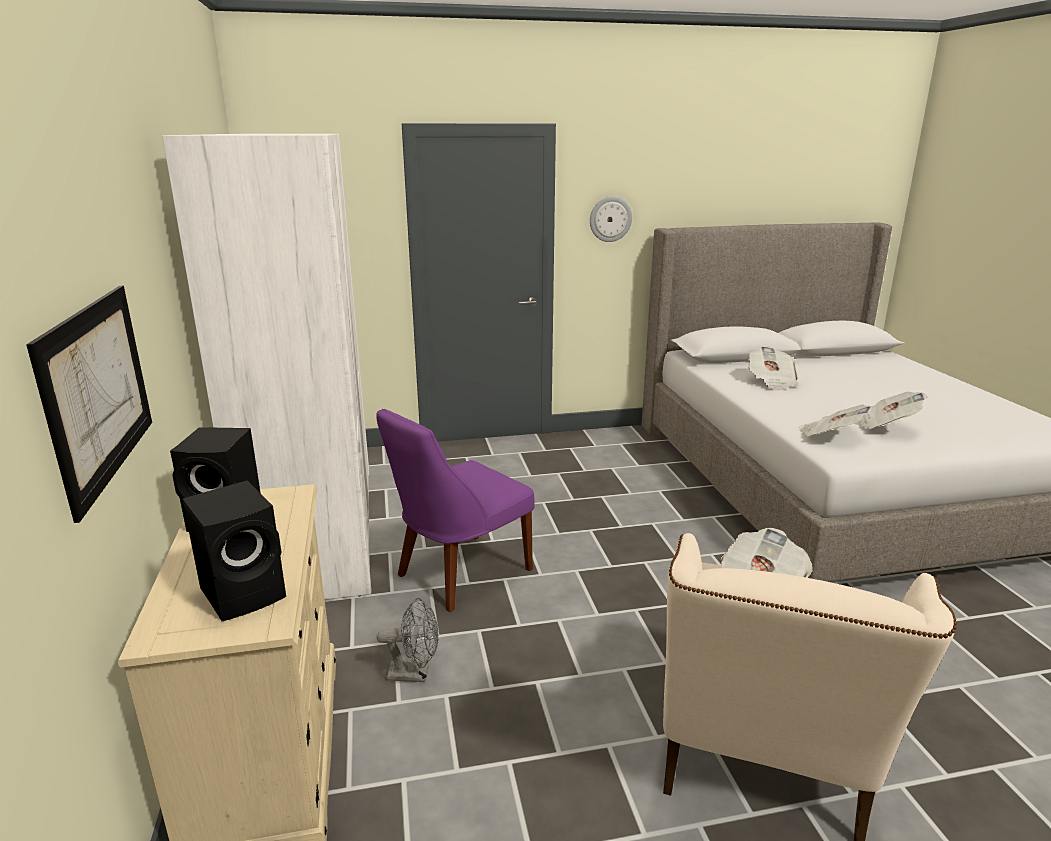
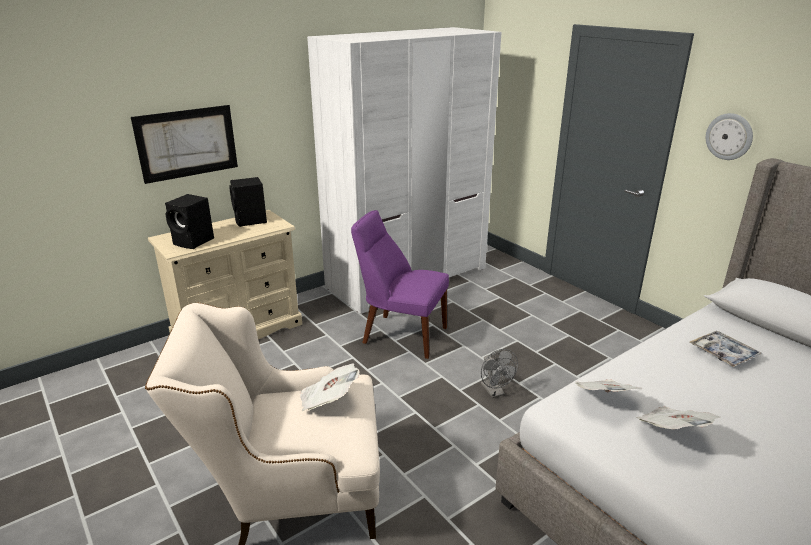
camera: 65 degrees right, 5 degrees up
grey fan [377,598,439,682] -> grey fan moved to [481,349,518,398]
newspaper [748,346,798,391] -> tray [690,331,763,367]

